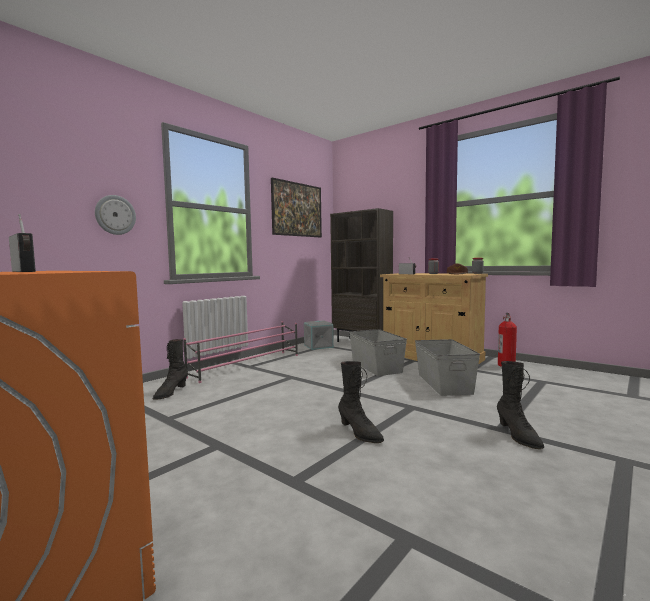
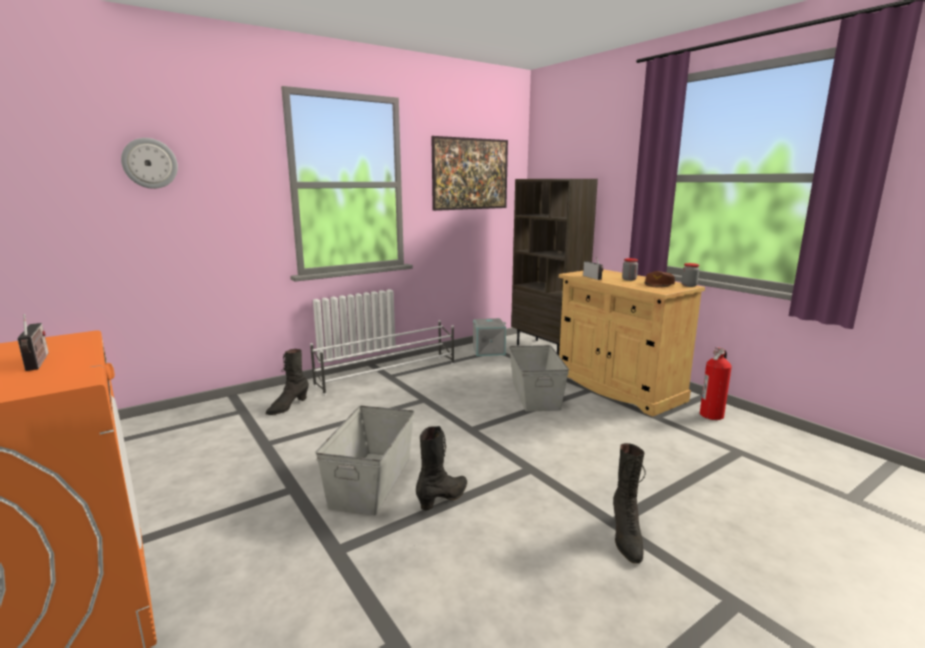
camera: 15 degrees right, 10 degrees up
wall clock [95,195,136,235] -> wall clock moved to [121,138,178,189]
pink shoe rack [183,321,298,383] -> white shoe rack [310,320,454,396]
black boot [338,361,384,443] -> black boot turned 120 degrees counterclockwise [416,426,467,511]
grey storage box [415,339,480,396] -> grey storage box moved to [315,406,415,515]

